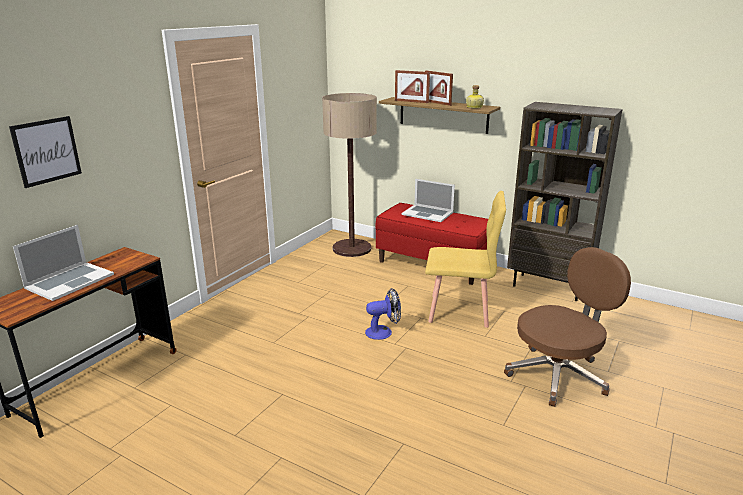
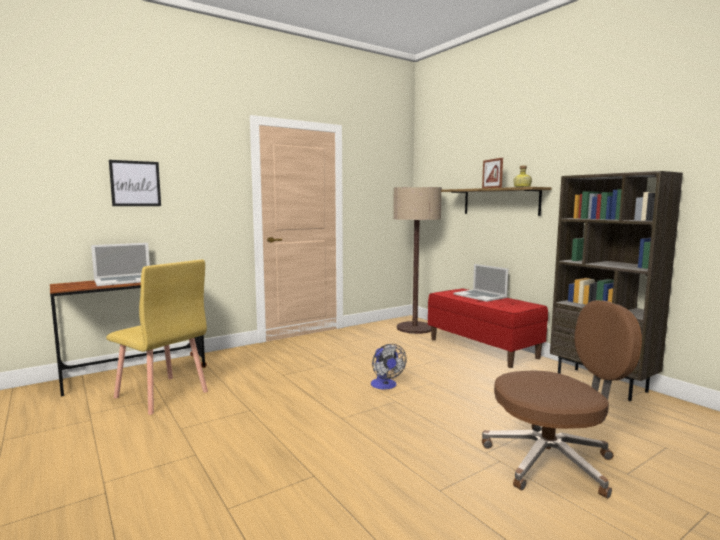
camera: 25 degrees right, 15 degrees down
fan [365,288,401,340] -> fan turned 60 degrees clockwise [371,344,407,390]
picture frame [395,70,430,103] -> none
yellow chair [425,191,506,328] -> yellow chair moved to [106,260,208,415]

